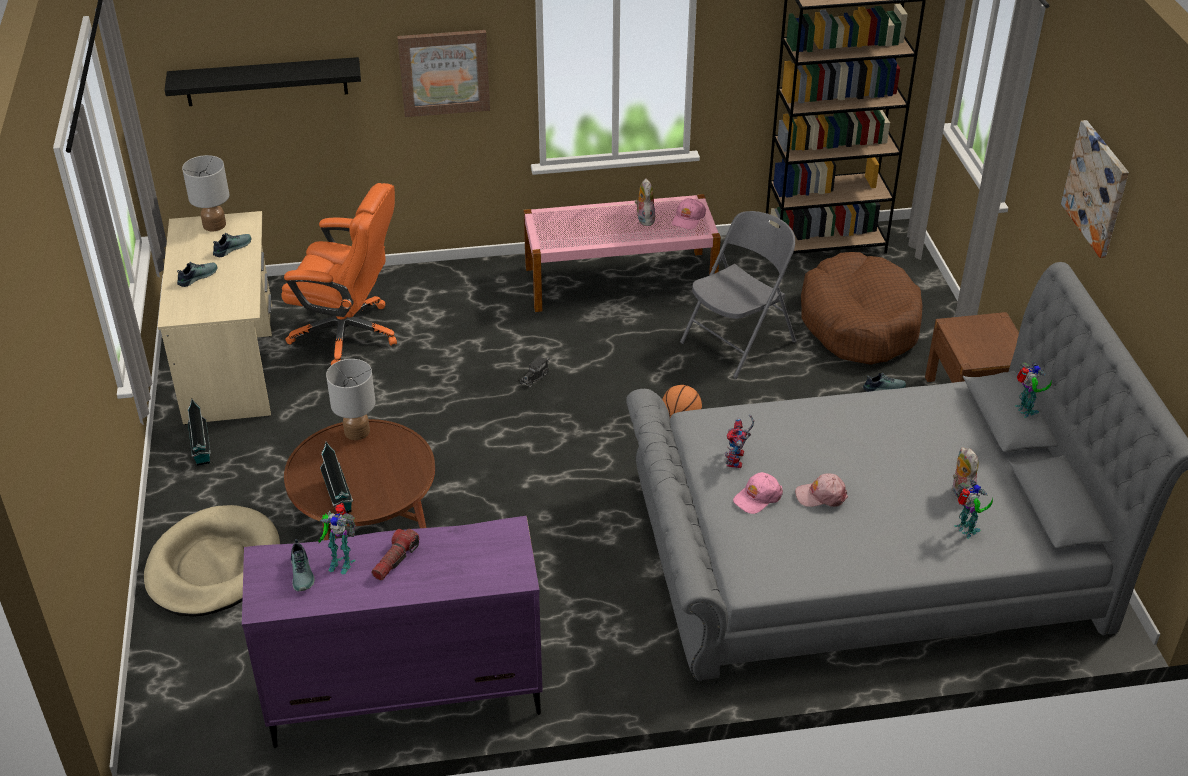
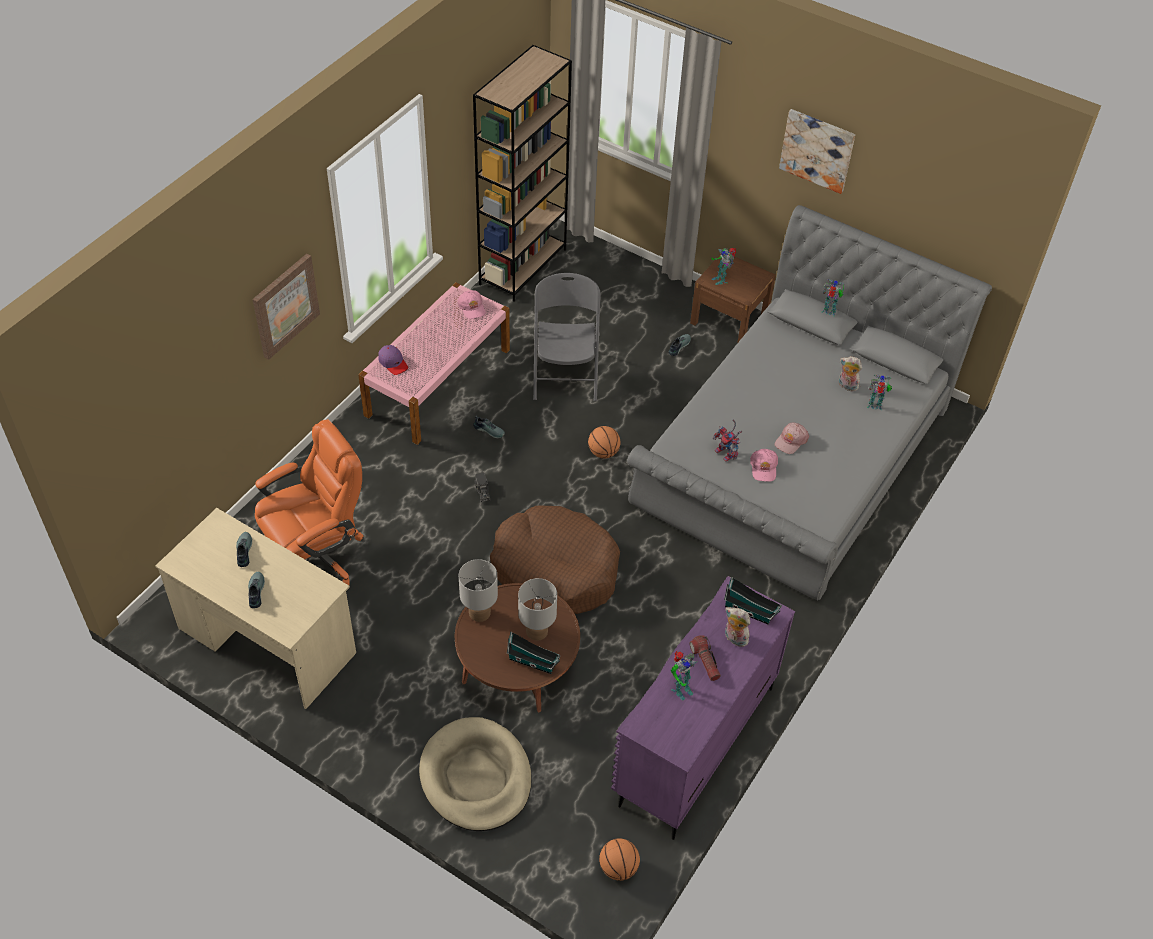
camera: 50 degrees left, 10 degrees up
black shelf [165,57,361,106] -> none
grey table lamp [182,155,229,231] -> grey table lamp moved to [518,578,557,641]
toy house [188,399,211,466] -> toy house moved to [724,577,782,625]
shoe [291,539,315,592] -> shoe moved to [473,416,505,438]
plush toy [635,179,655,226] -> plush toy moved to [725,607,750,647]
brown dog bed [801,252,922,365] -> brown dog bed moved to [490,505,620,614]
none -> purple cap [378,345,408,375]
none -> basketball [599,838,640,881]
none -> toy robot [711,248,736,285]

